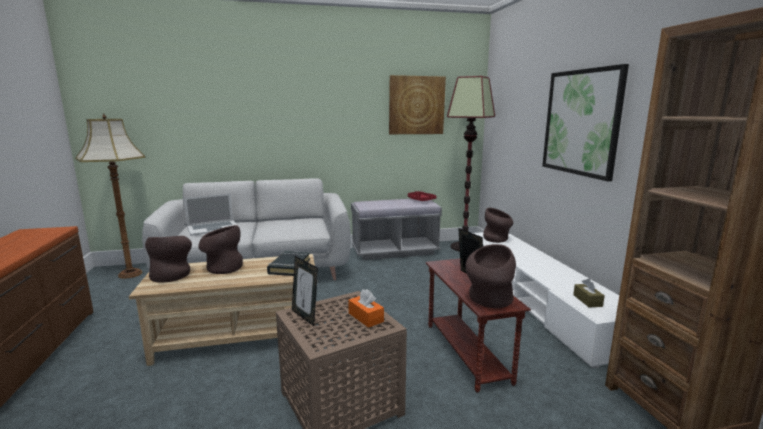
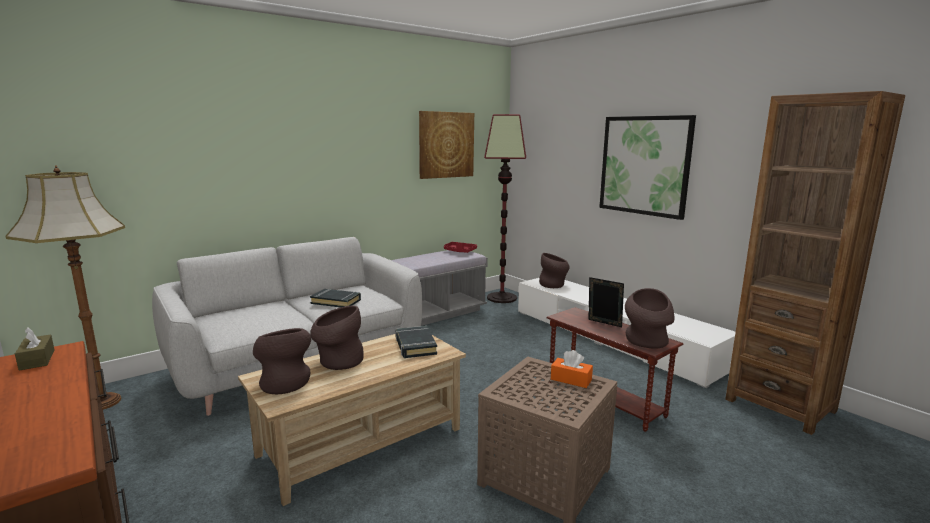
camera: 25 degrees left, 0 degrees up
laptop [184,193,238,236] -> none
picture frame [292,256,318,326] -> none
brown tissue box [573,279,605,308] -> brown tissue box moved to [15,327,54,371]
none -> black book [310,289,361,307]

